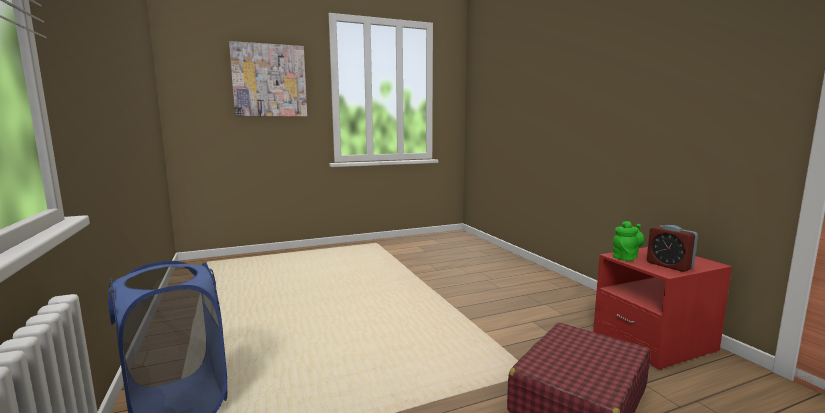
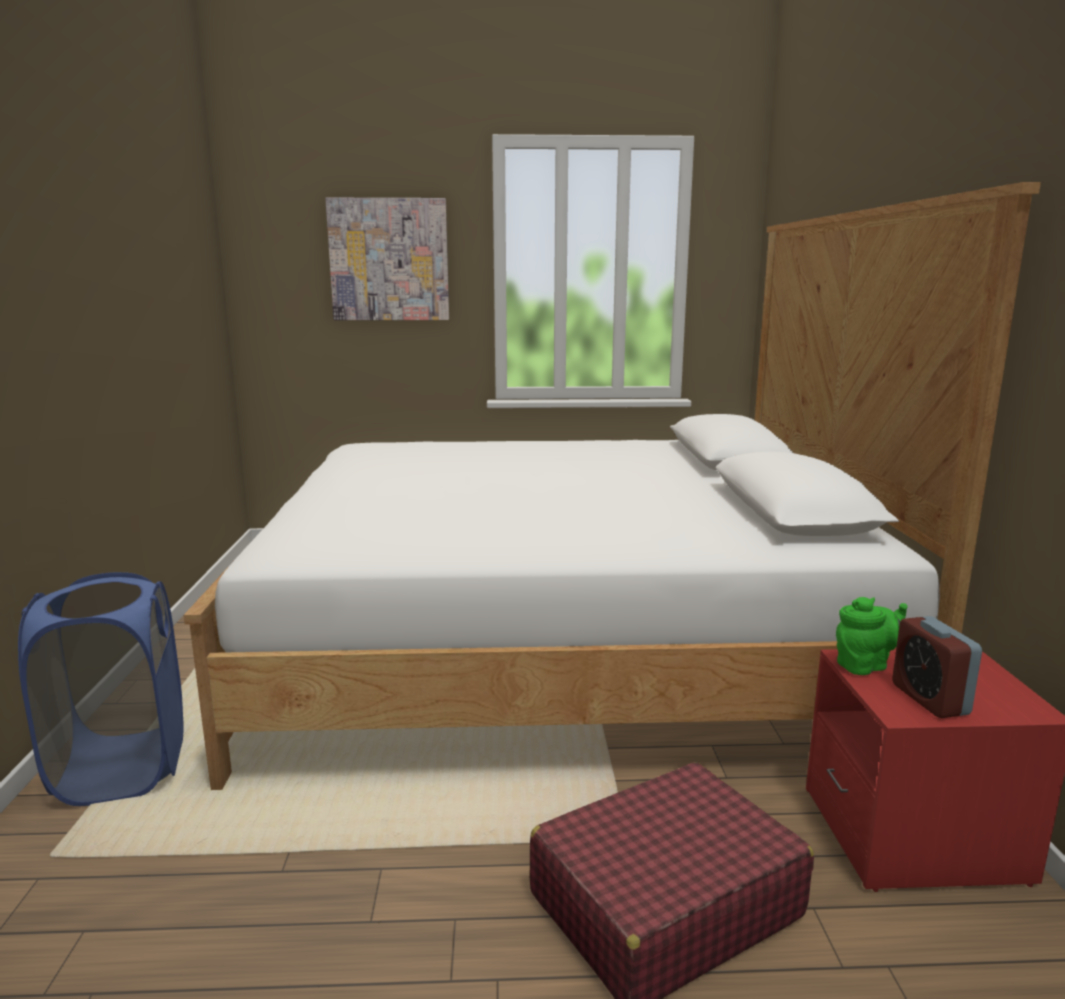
camera: 20 degrees right, 5 degrees up
none -> bed [184,182,1041,790]

